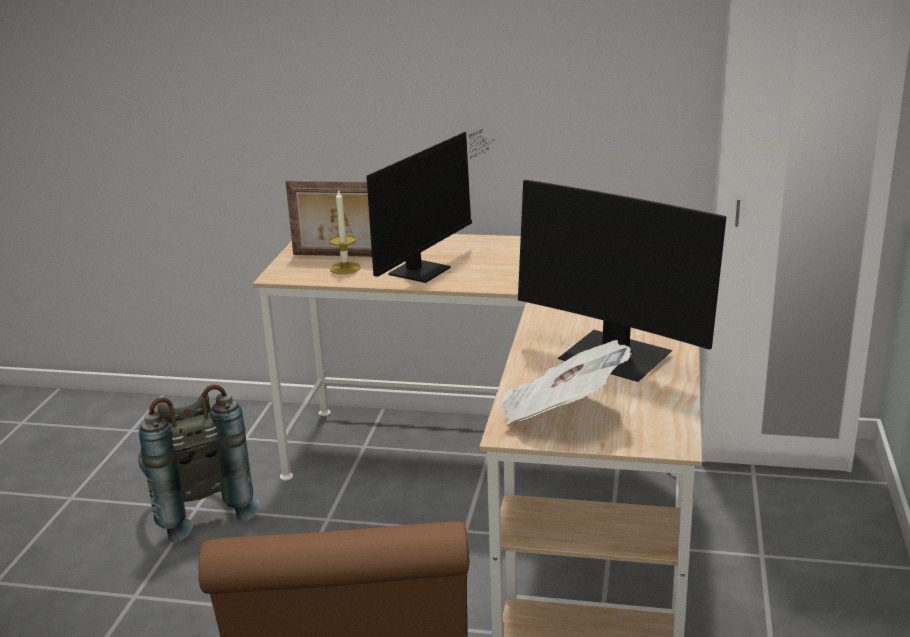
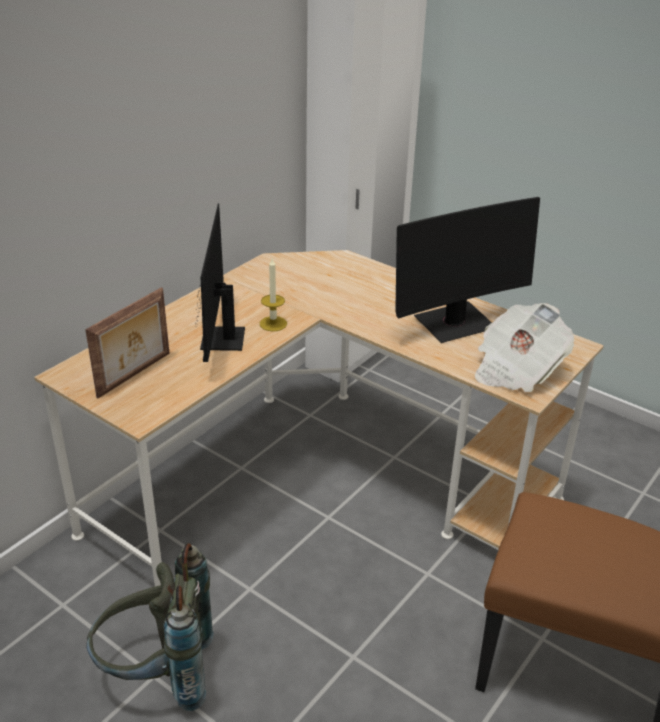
camera: 65 degrees left, 10 degrees up
candle [330,189,361,274] -> candle moved to [260,259,287,331]
monitor [366,129,495,283] -> monitor turned 150 degrees counterclockwise [194,203,245,362]

